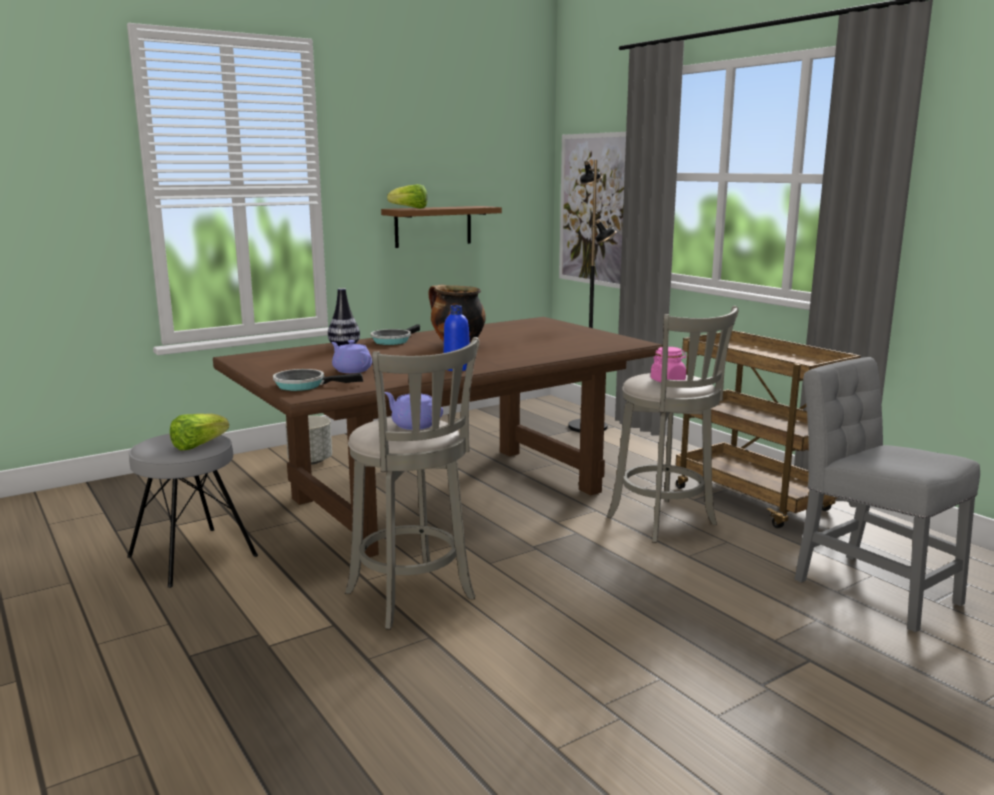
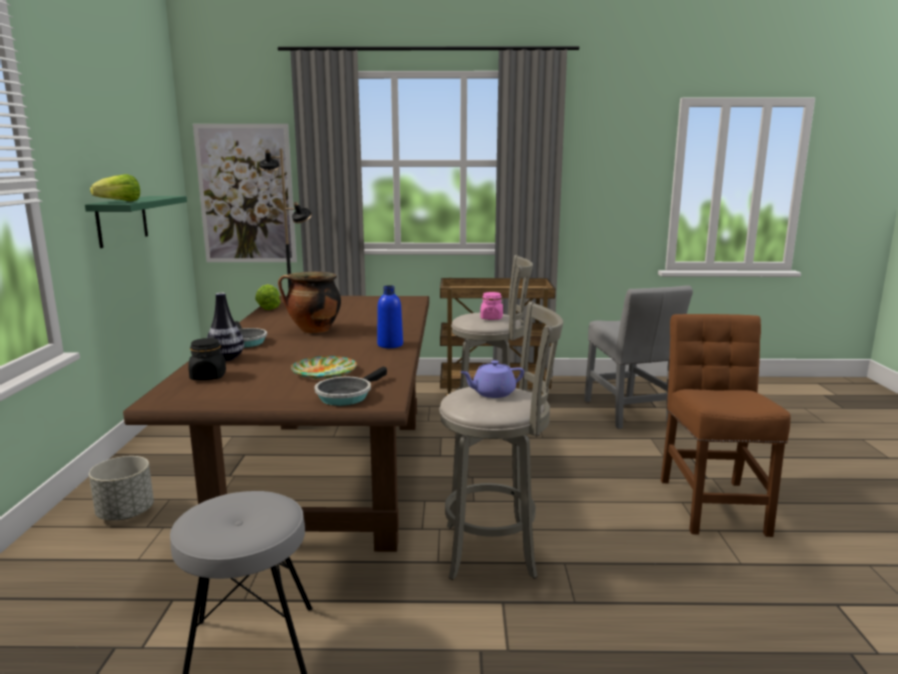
camera: 55 degrees left, 0 degrees up
lettuce [170,414,229,451] -> lettuce moved to [255,284,281,310]
purple teapot [331,340,372,373] -> plate [291,356,357,379]
brown shelf [381,206,502,248] -> green shelf [85,196,187,248]
grey chair [794,357,980,632] -> grey chair turned 105 degrees counterclockwise [584,285,693,429]
none -> black jar [188,338,226,380]
none -> brown chair [661,314,791,537]

